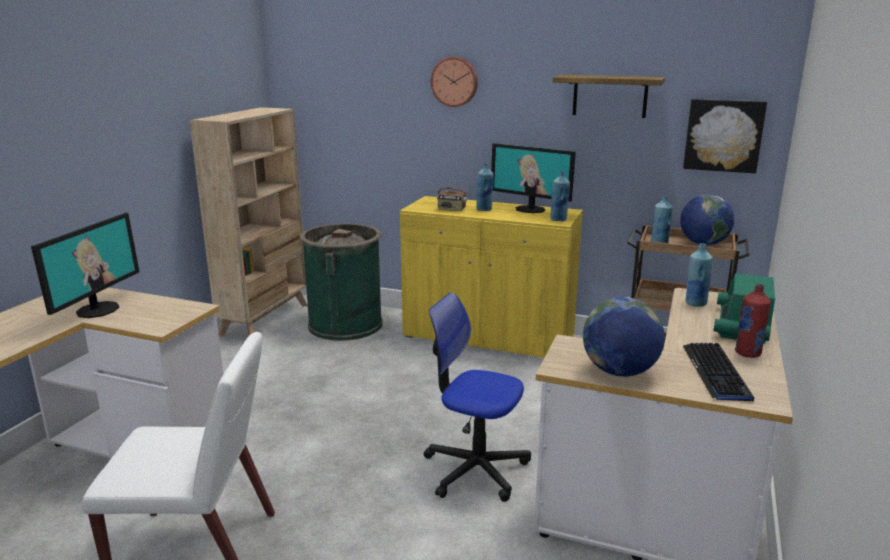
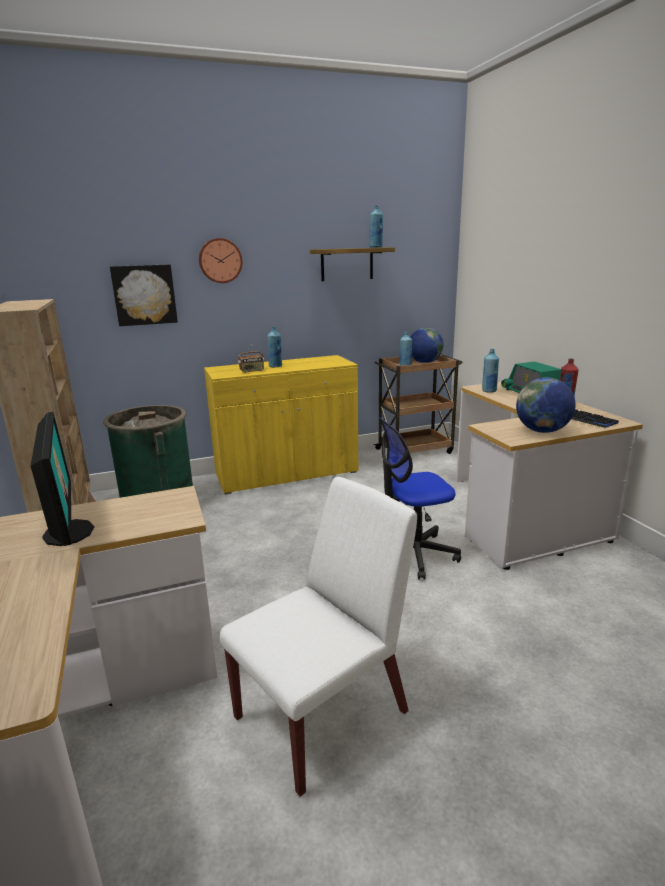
camera: 40 degrees left, 0 degrees up
monitor [491,143,576,213] -> none
blue bottle [550,171,570,221] -> blue bottle moved to [370,206,383,247]
picture [683,99,767,173] -> picture moved to [110,264,178,326]

